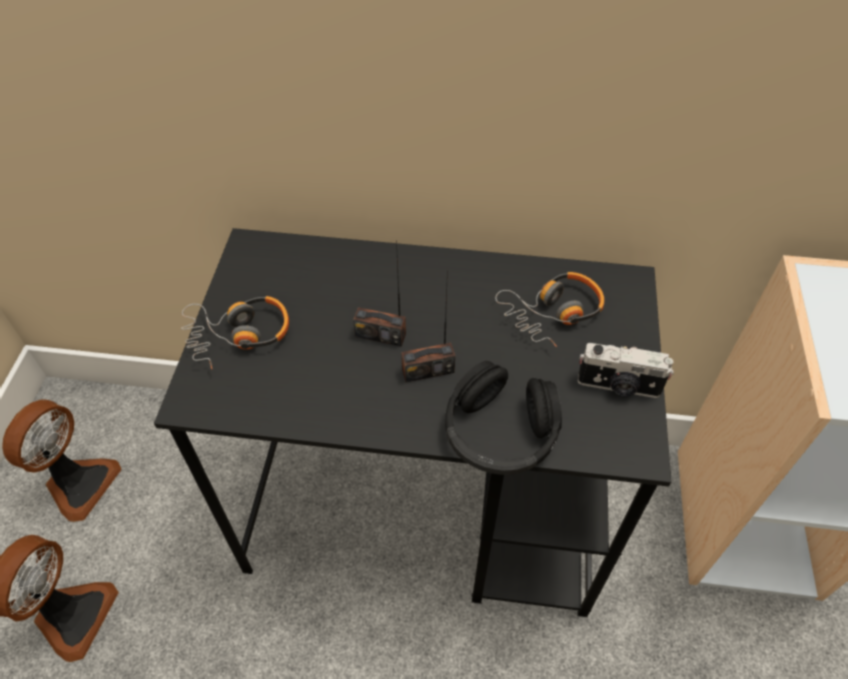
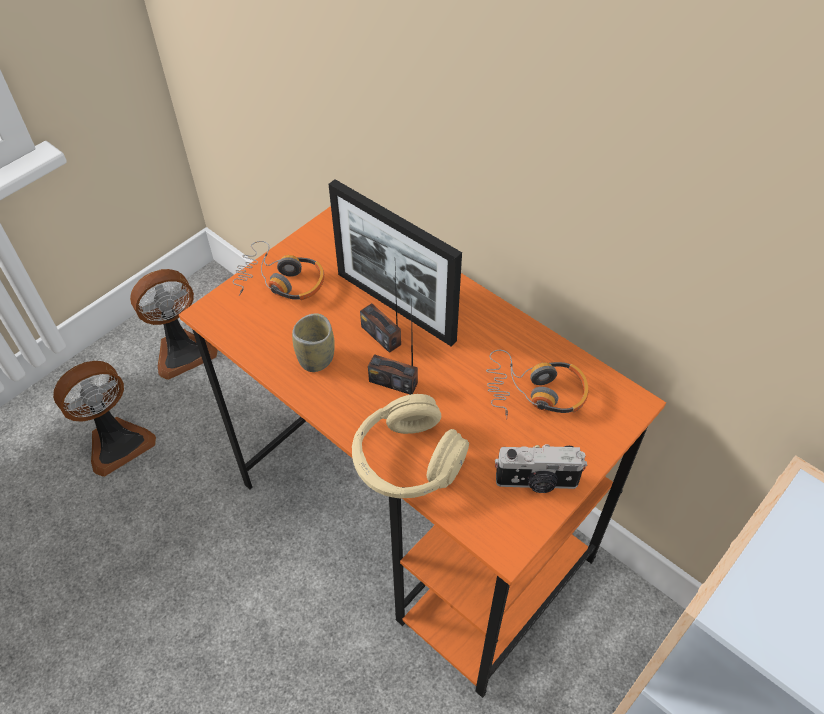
camera: 35 degrees right, 0 degrees up
black desk [154,228,671,617] -> orange desk [179,206,666,698]
black headphones [445,361,562,475] -> beige headphones [352,394,469,498]
camera [578,343,673,398] -> camera turned 45 degrees counterclockwise [495,444,587,493]
none -> cup [292,313,335,372]
none -> picture frame [329,179,462,346]

